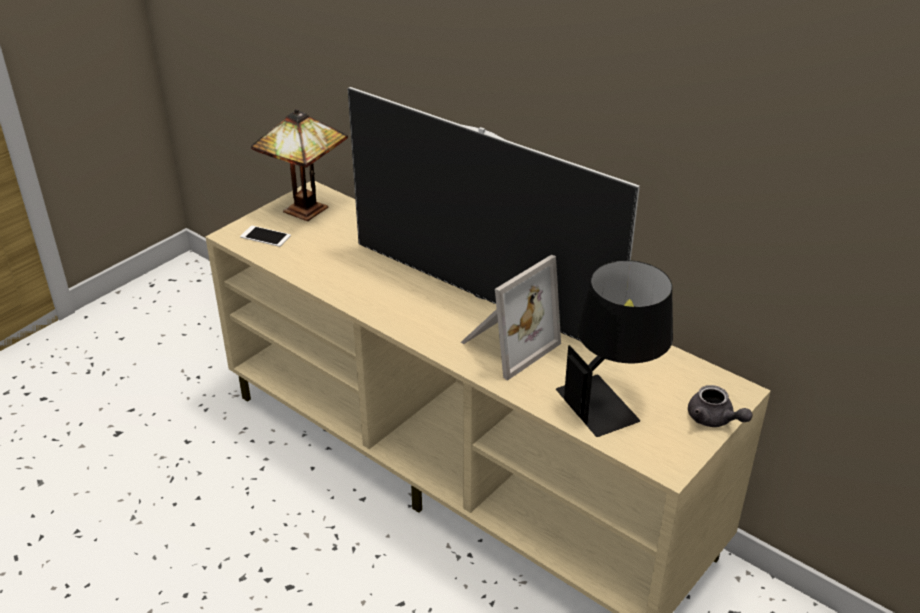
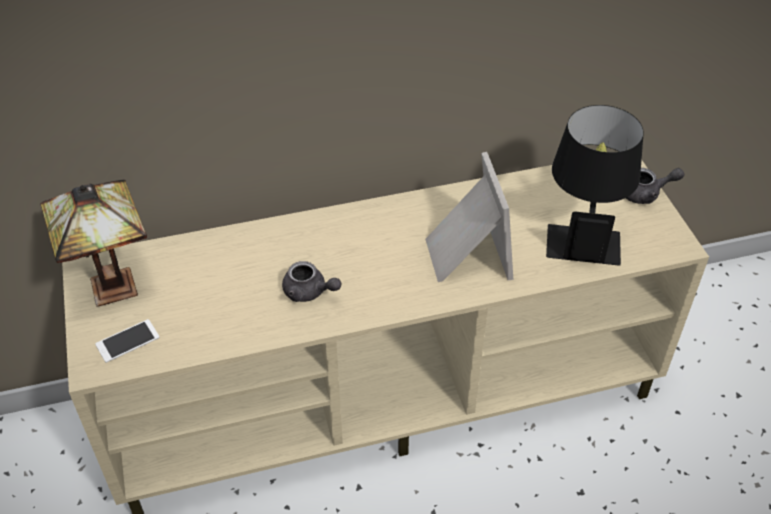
camera: 55 degrees left, 10 degrees up
television [348,87,640,341] -> none
none -> grey teapot [282,261,341,302]

